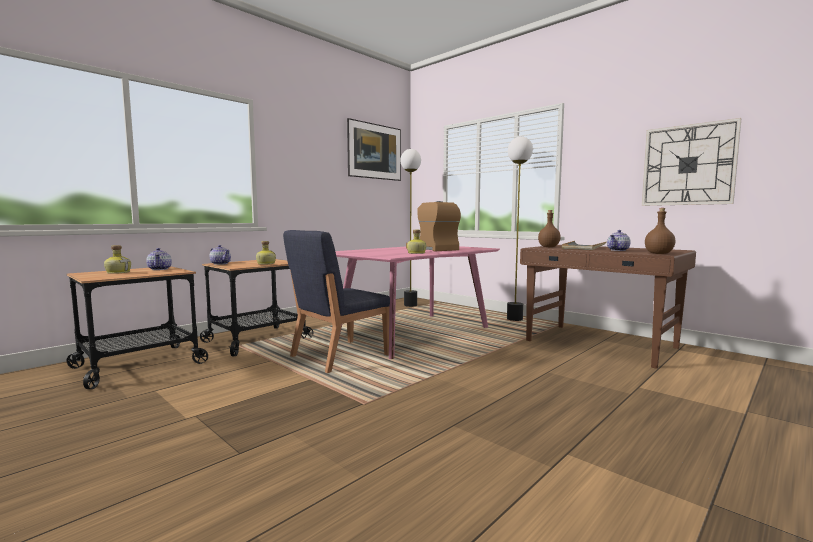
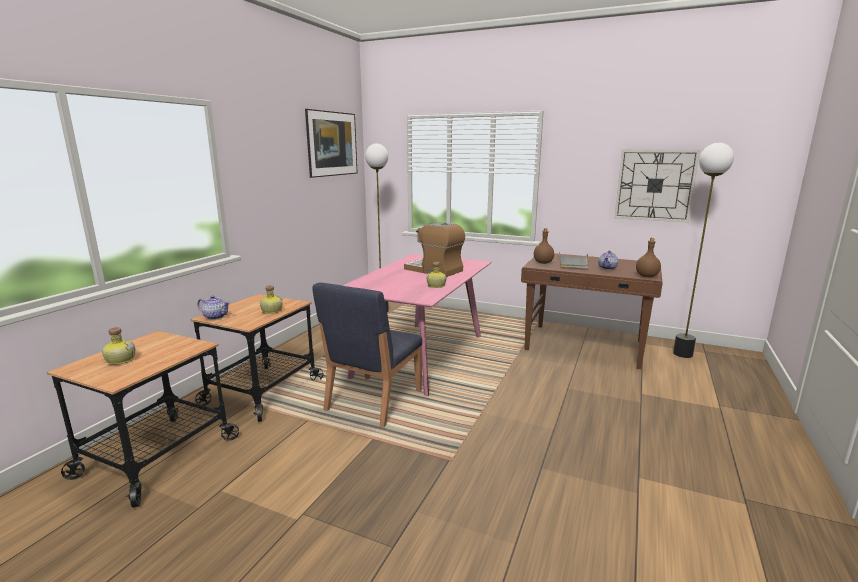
camera: 20 degrees left, 10 degrees up
teapot [146,248,172,270] -> none
floor lamp [507,136,533,321] -> floor lamp moved to [673,143,734,358]

